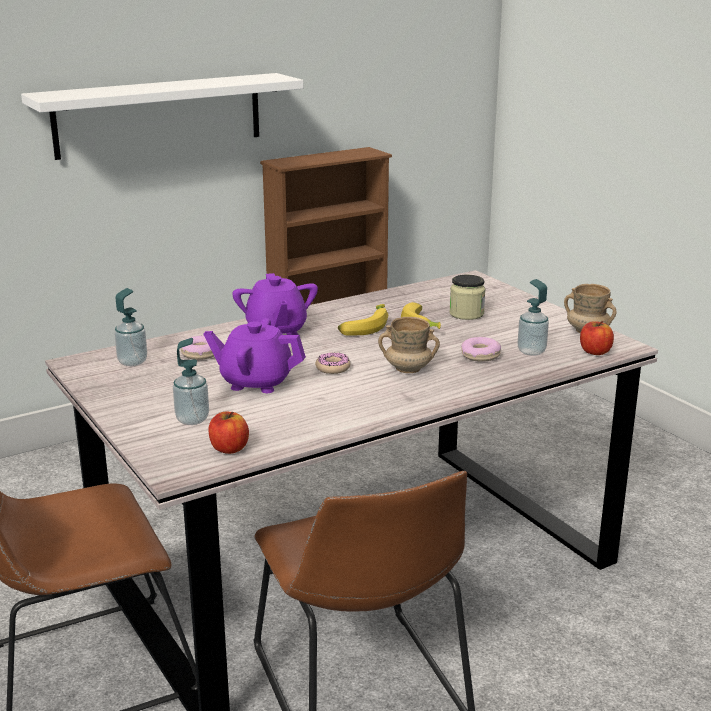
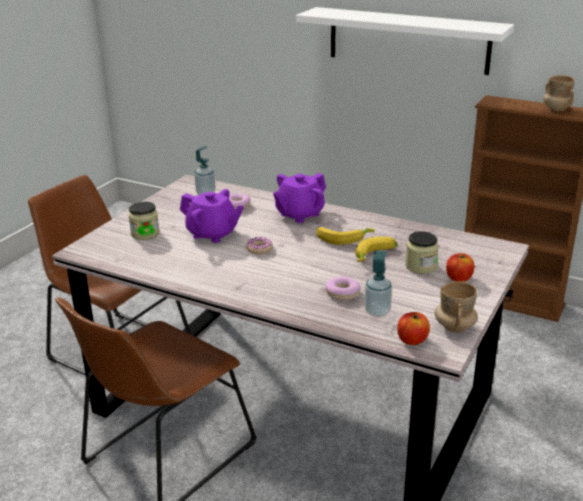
camera: 60 degrees right, 5 degrees up
soap dispenser [173,338,209,425] -> jar [129,202,159,240]
purple teapot [203,318,306,393] -> purple teapot turned 135 degrees clockwise [180,189,244,243]
apple [209,412,249,454] -> apple moved to [446,253,474,282]
beige mug [378,317,440,373] -> beige mug moved to [543,75,575,111]

